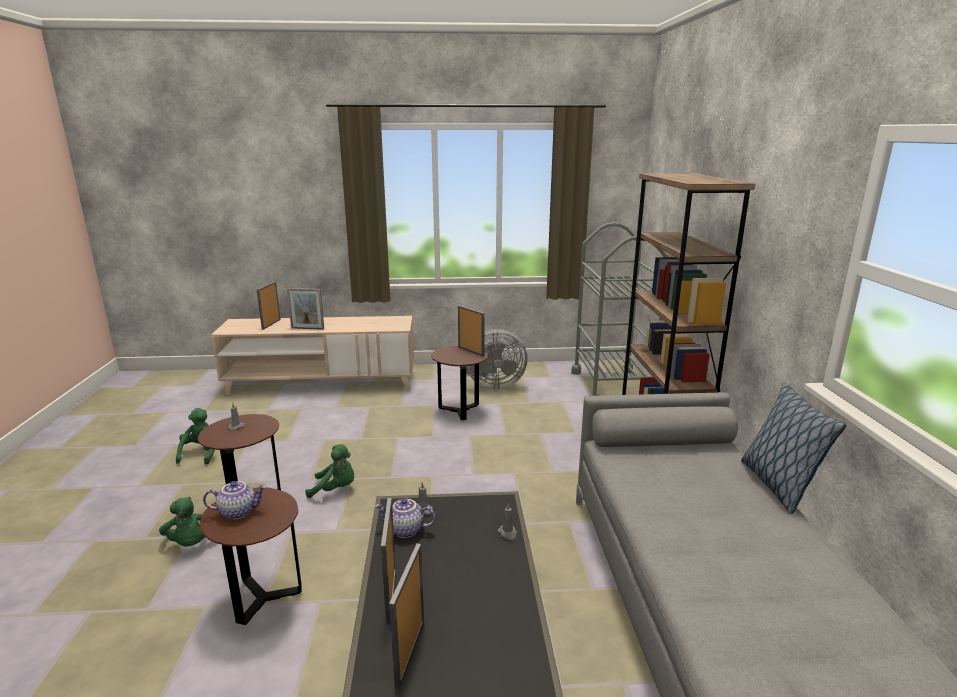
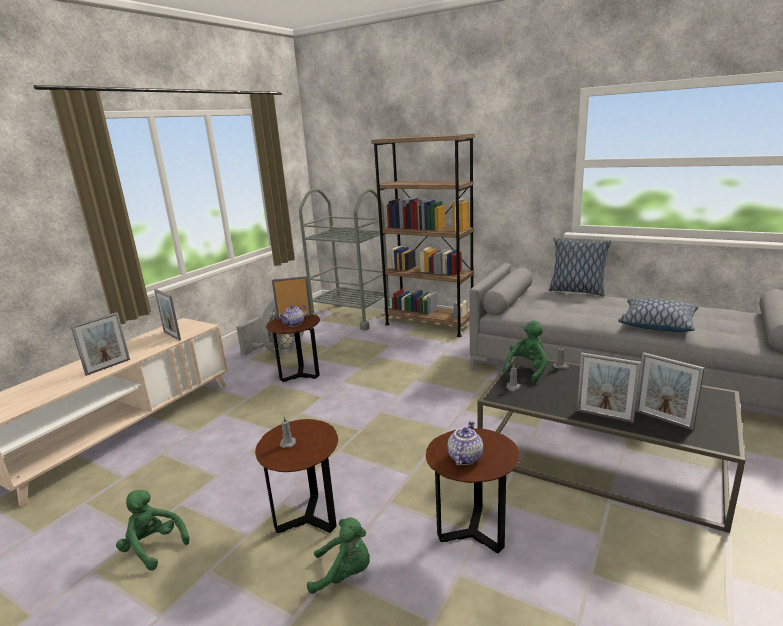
camera: 55 degrees left, 0 degrees up
picture frame [256,281,281,330] -> picture frame moved to [154,289,181,341]
green plush toy [305,444,354,498] -> green plush toy moved to [503,320,547,383]
teapot [375,499,435,538] -> teapot moved to [279,305,307,327]
none -> pillow [618,298,698,332]

